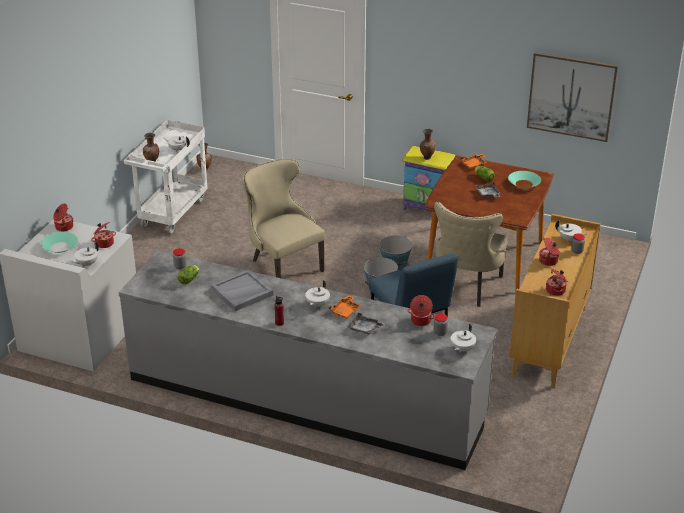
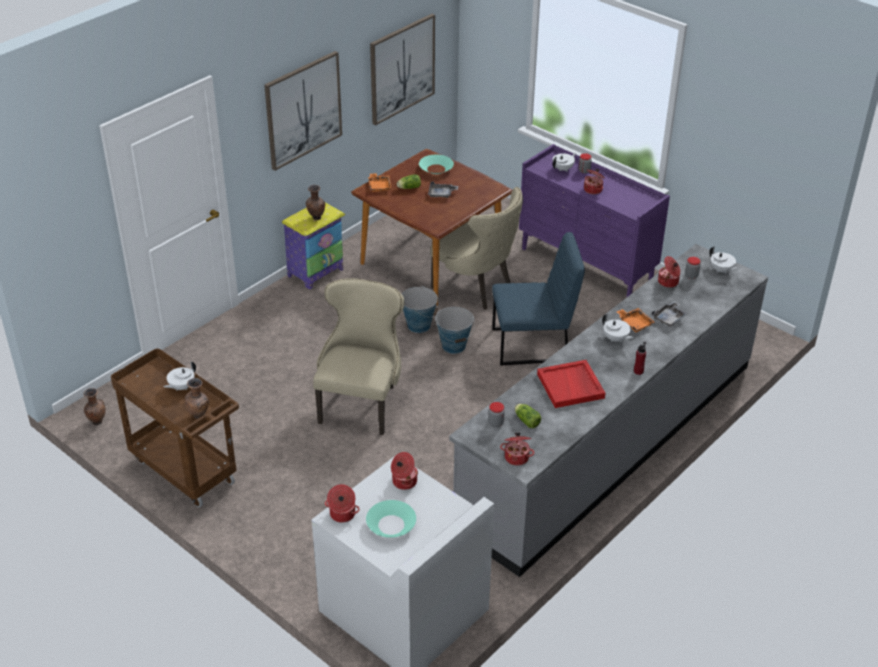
camera: 70 degrees left, 5 degrees up
white teapot [72,242,99,267] -> none
white cart [124,120,208,234] -> brown cart [111,348,239,507]
grey tray [211,269,273,311] -> red tray [537,360,605,408]
beige chair [242,159,325,278] -> beige chair turned 120 degrees clockwise [313,278,404,435]
brown dresser [509,214,601,388] -> purple dresser [519,144,670,298]
cooking pot [546,268,568,296] -> cooking pot moved to [500,432,534,466]
none -> picture [264,51,342,171]

